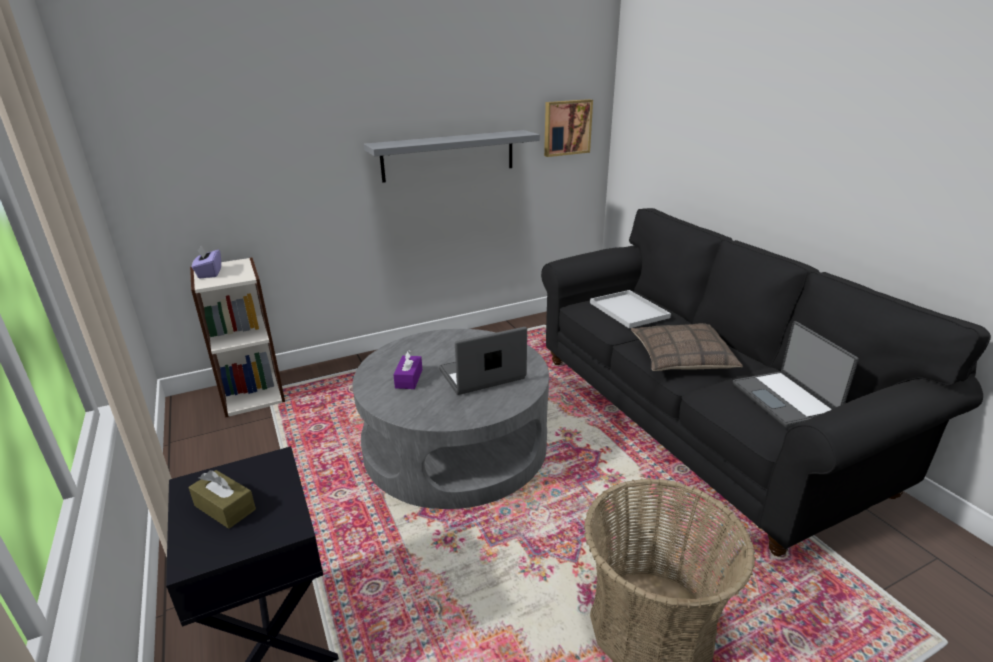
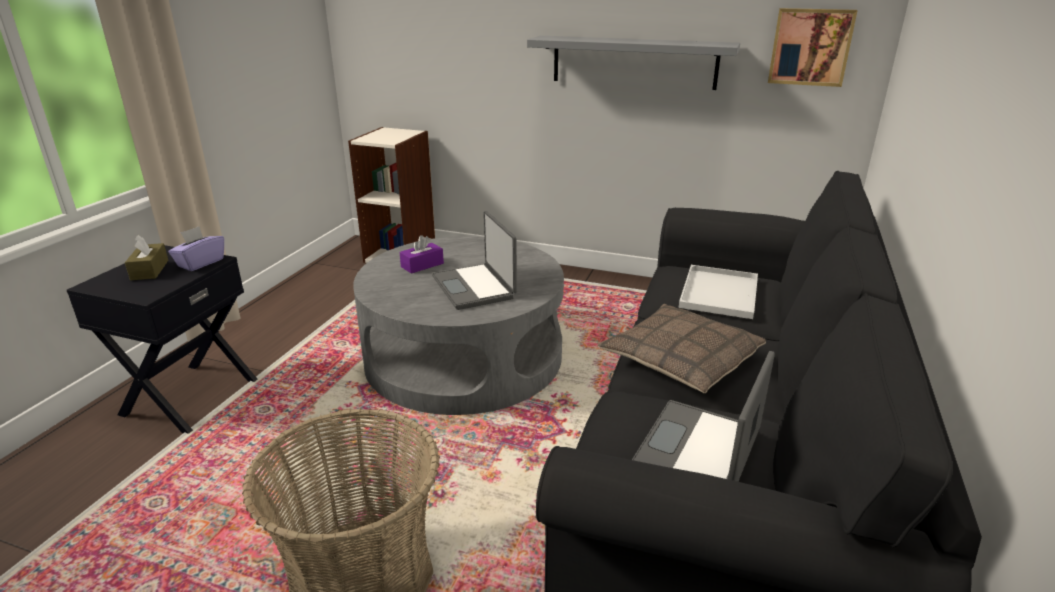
camera: 45 degrees right, 0 degrees up
purple tissue box [192,245,221,279] -> purple tissue box moved to [168,226,224,271]
laptop [439,327,527,395] -> laptop turned 135 degrees counterclockwise [432,211,517,310]

